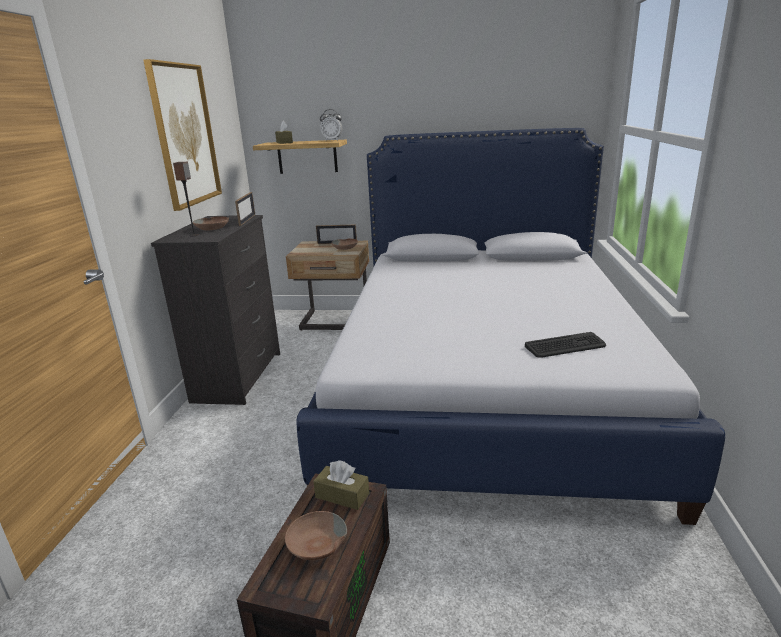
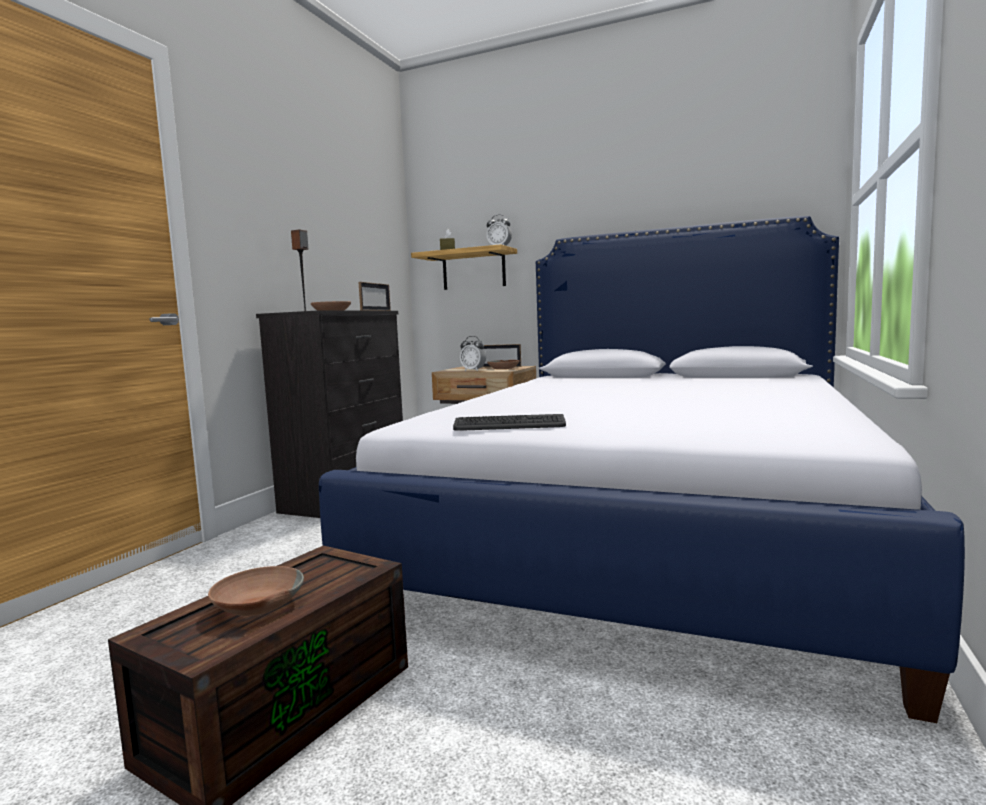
camera: 15 degrees right, 15 degrees down
picture [143,59,222,211] -> none
brown tissue box [313,460,369,510] -> none
keyboard [525,332,606,358] -> keyboard moved to [453,414,566,431]
none -> alarm clock [460,336,486,371]

